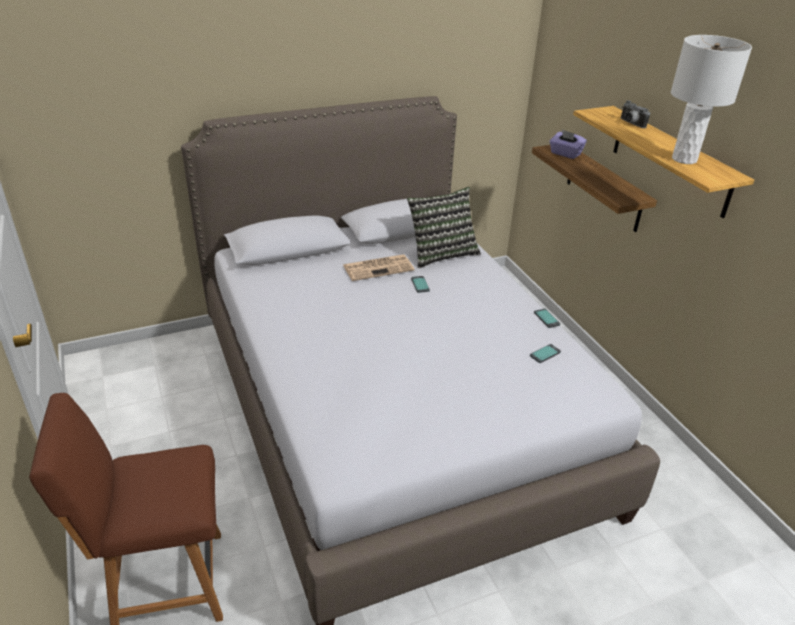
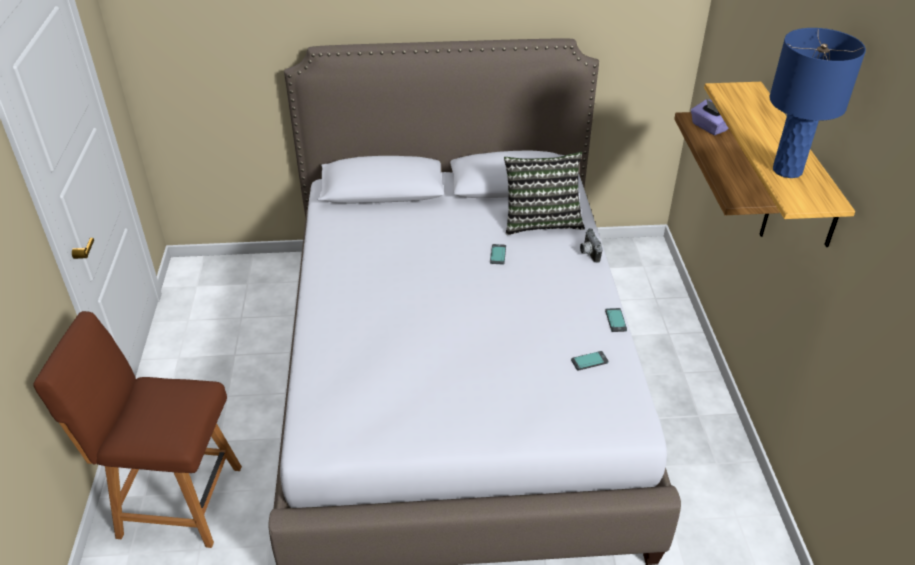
camera: 20 degrees right, 5 degrees up
newspaper [343,254,414,281] -> none
camera [621,100,650,128] -> camera moved to [580,228,603,263]
white table lamp [671,35,752,164] -> blue table lamp [770,28,866,178]

